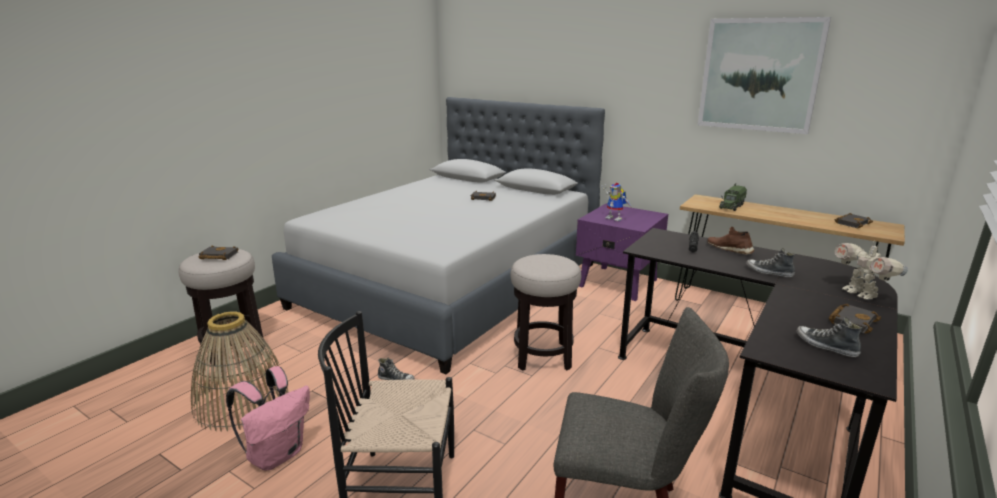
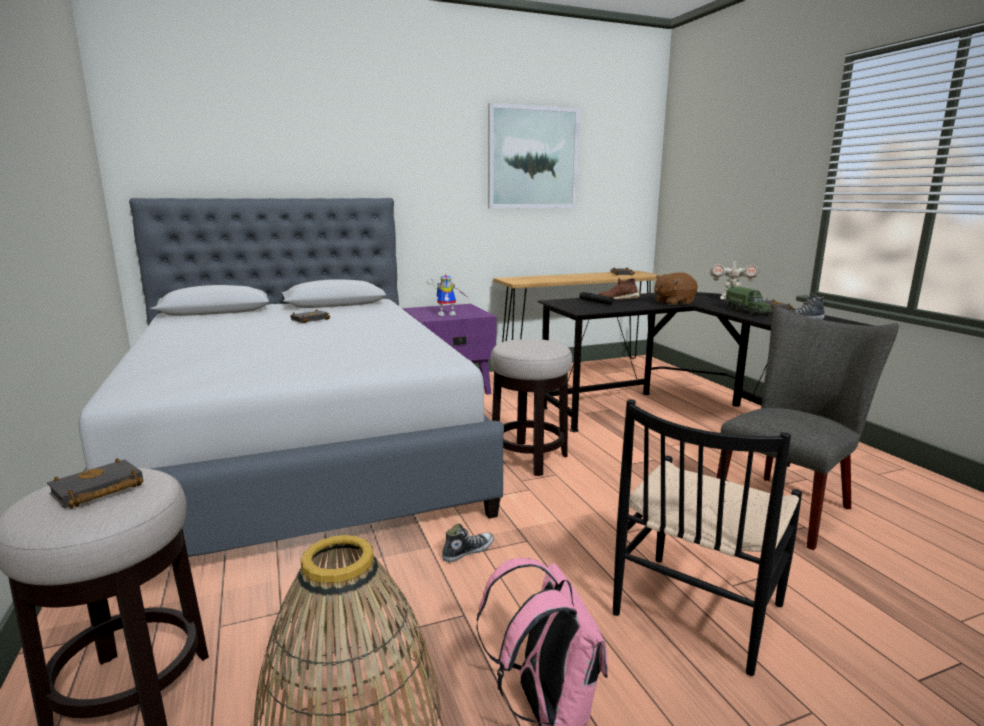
camera: 55 degrees left, 5 degrees down
toy truck [719,183,747,211] -> toy truck moved to [726,285,773,315]
shoe [746,248,795,277] -> brown plush toy [654,272,698,305]

